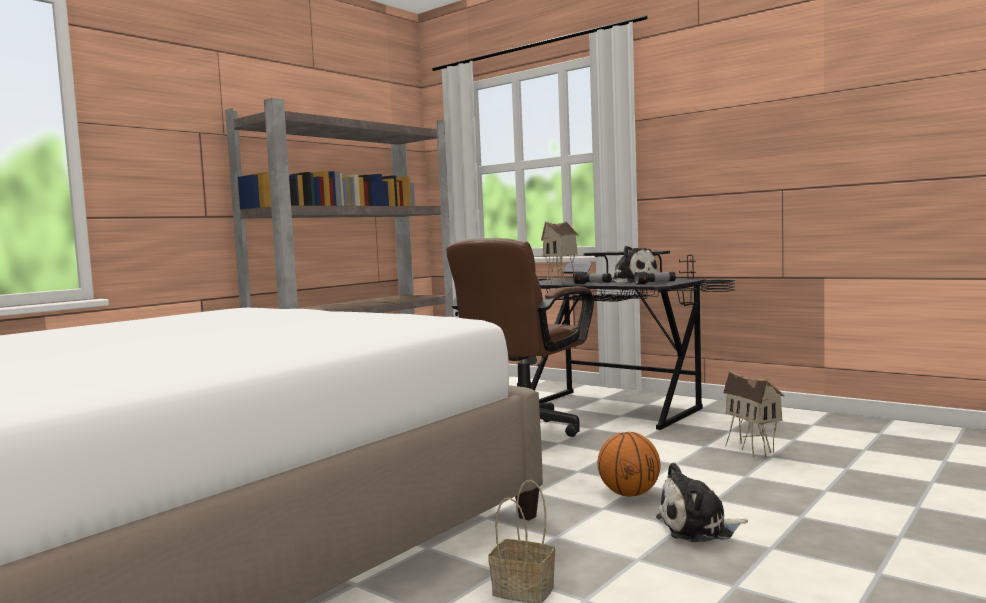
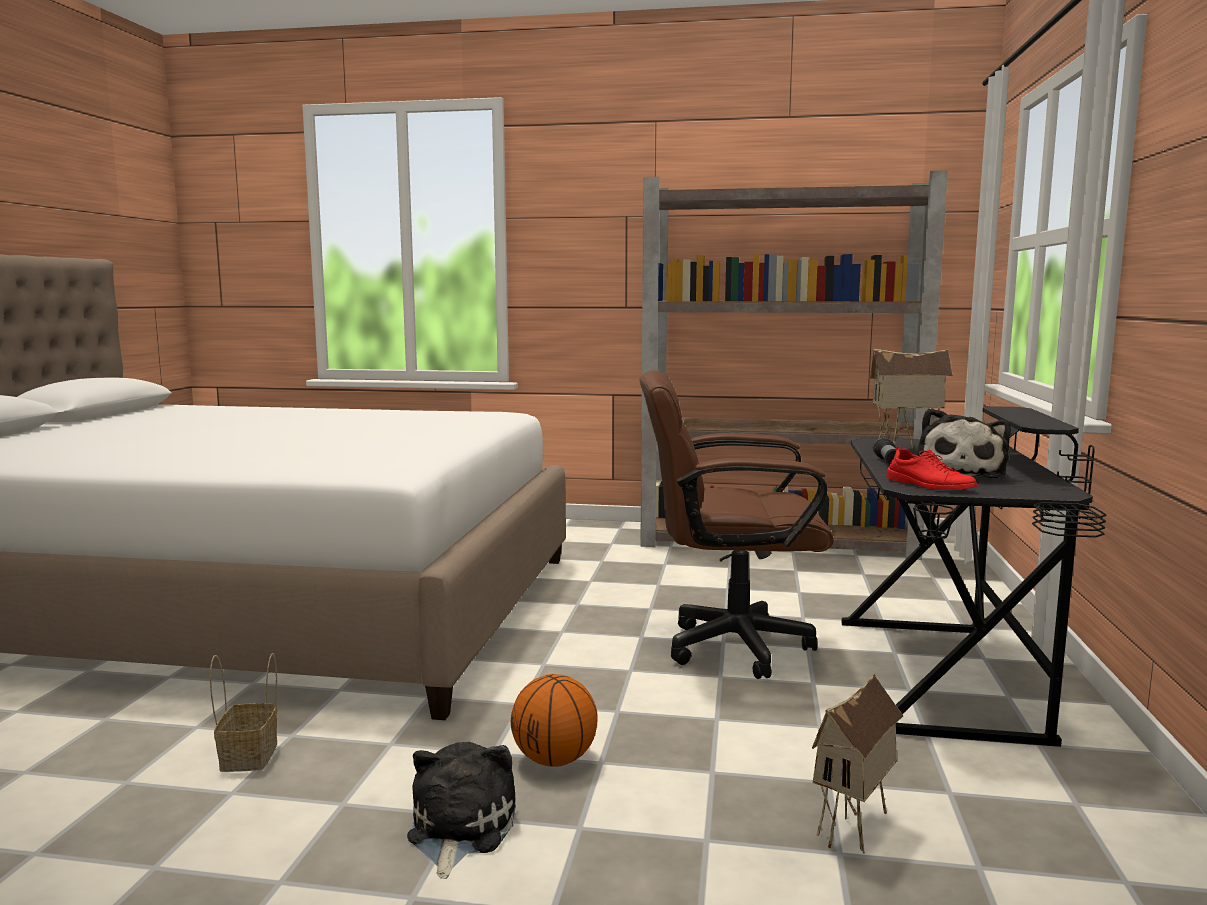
camera: 60 degrees right, 5 degrees up
flashlight [634,272,676,285] -> red shoe [886,446,977,490]
plush toy [656,462,748,542] -> plush toy turned 45 degrees clockwise [407,742,516,879]

